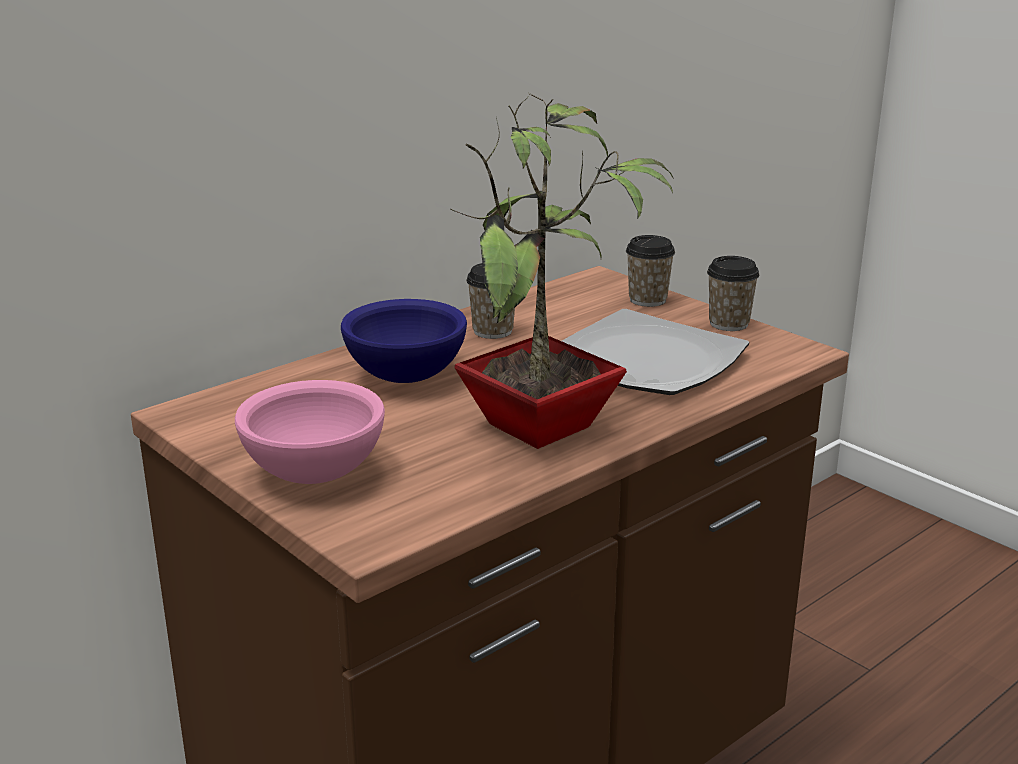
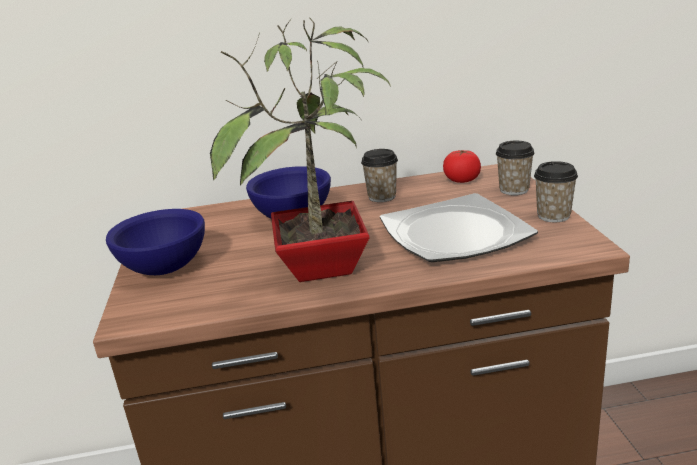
camera: 35 degrees right, 0 degrees up
pink bowl [235,380,385,484] -> blue bowl [106,209,205,275]
none -> tomato [443,150,481,183]

